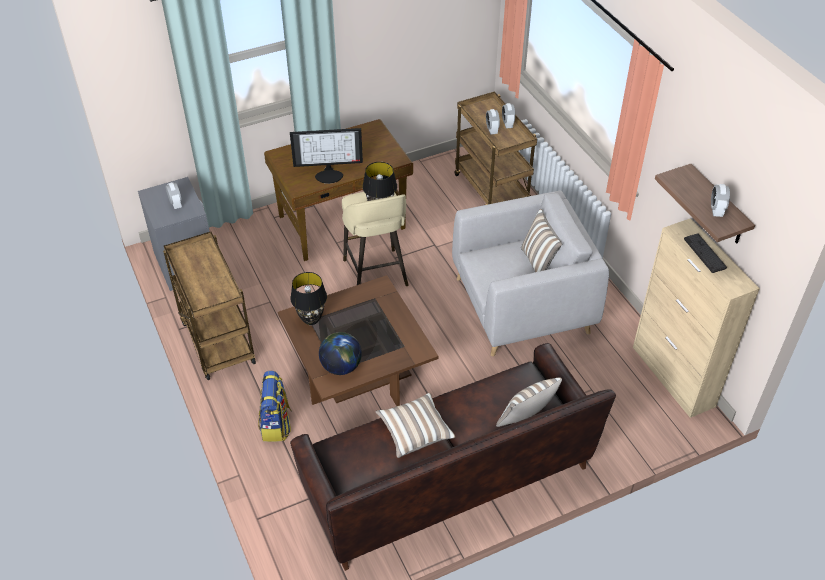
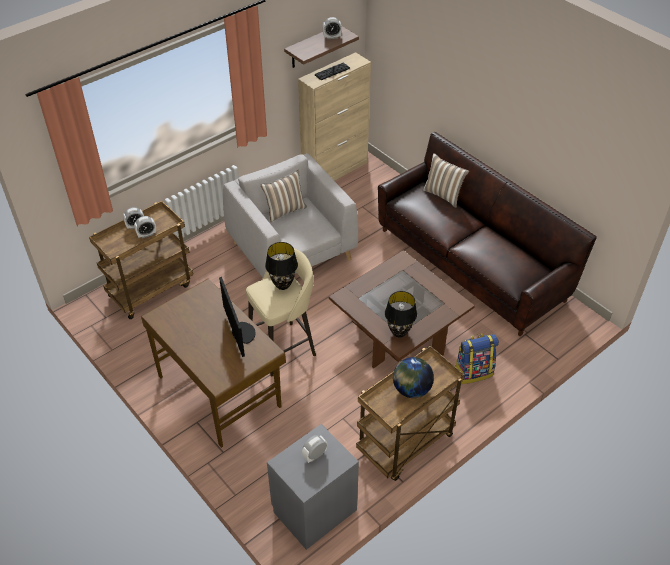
camera: 105 degrees left, 0 degrees up
globe [319,332,362,375] -> globe moved to [393,357,434,398]
pillow [375,393,456,458] -> none

